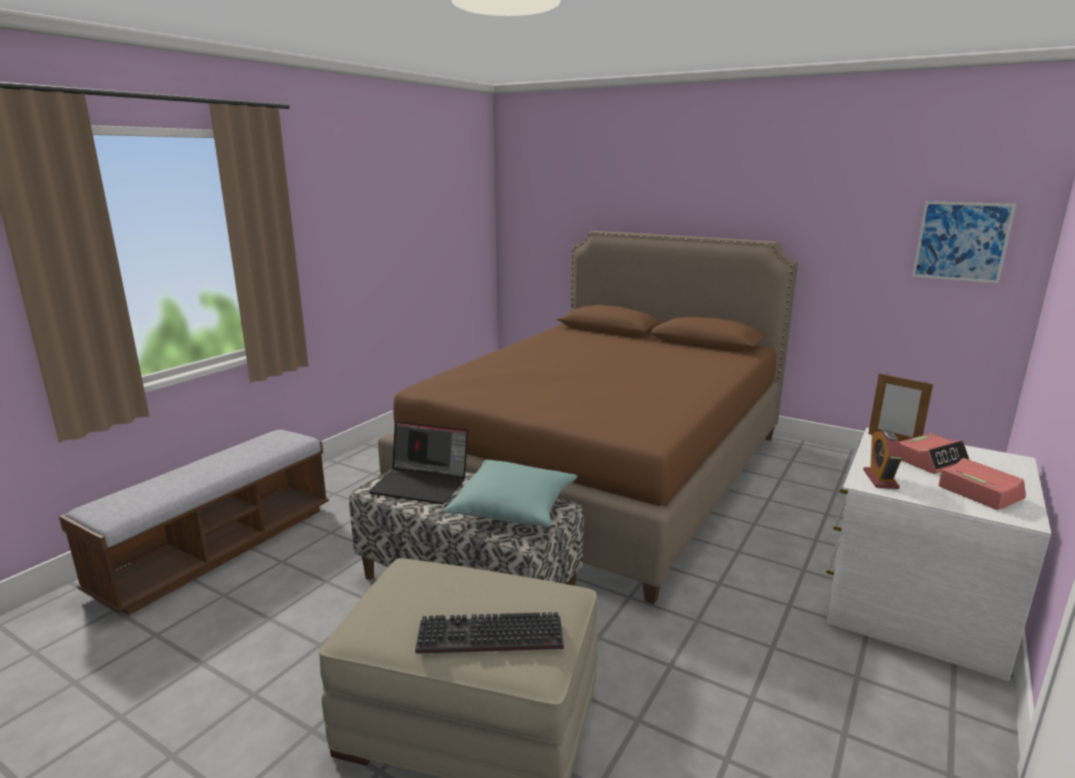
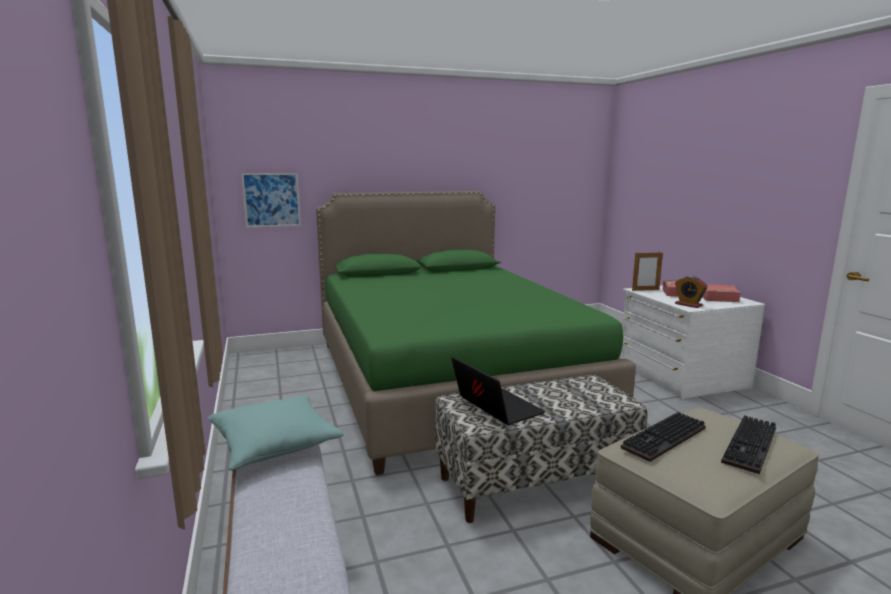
camera: 50 degrees left, 5 degrees down
laptop [368,421,468,504] -> laptop turned 90 degrees counterclockwise [451,356,545,425]
brown bed [378,231,798,604] -> green bed [316,191,636,475]
turquoise pillow [443,460,578,527] -> turquoise pillow moved to [208,396,344,470]
picture [912,201,1016,283] -> picture moved to [242,173,301,228]
none -> keyboard [621,412,706,462]

